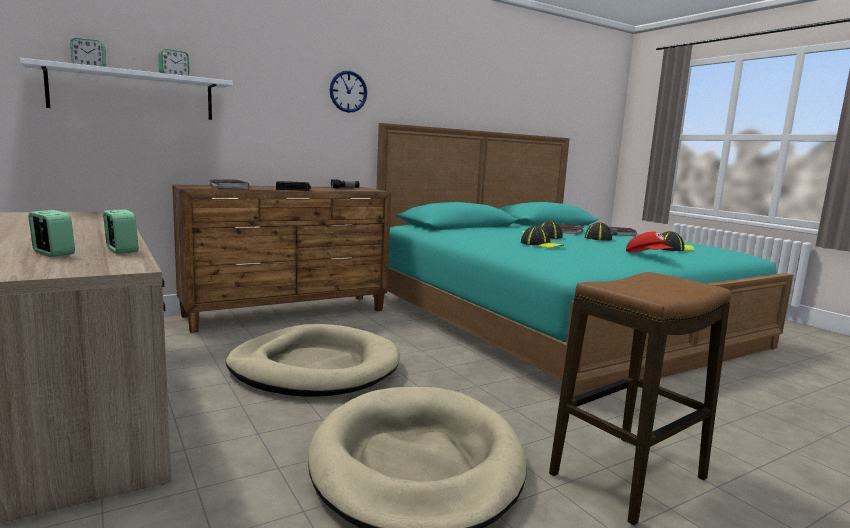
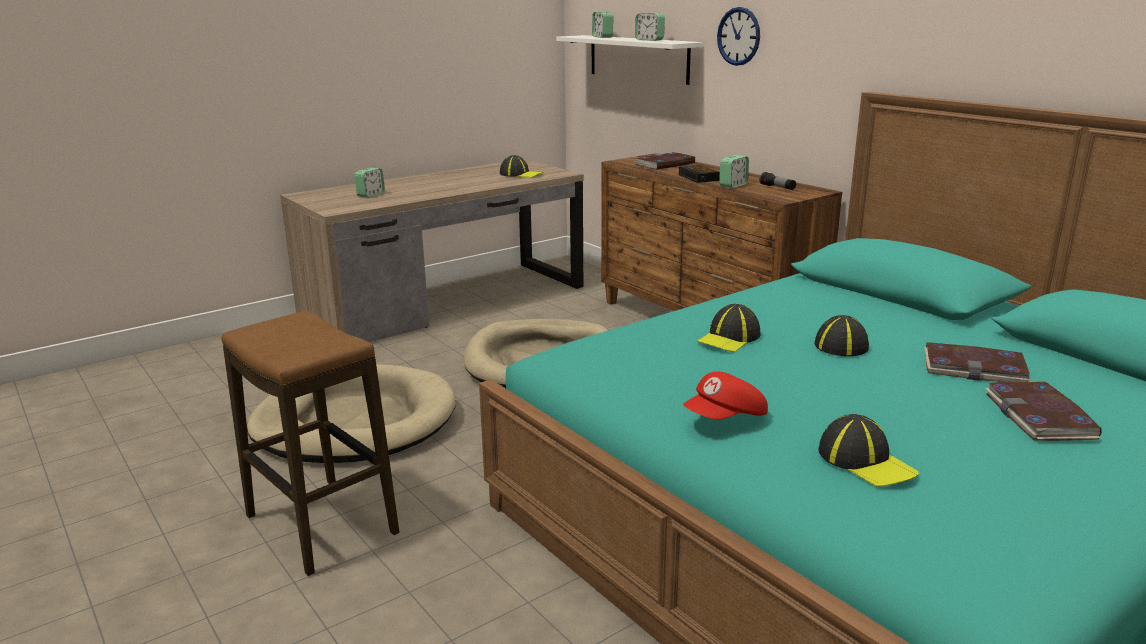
camera: 85 degrees right, 10 degrees up
alarm clock [103,209,138,254] -> alarm clock moved to [720,155,749,188]
wall clock [330,71,367,113] -> wall clock moved to [717,7,760,66]
cap [585,222,613,241] -> cap moved to [500,155,543,178]

